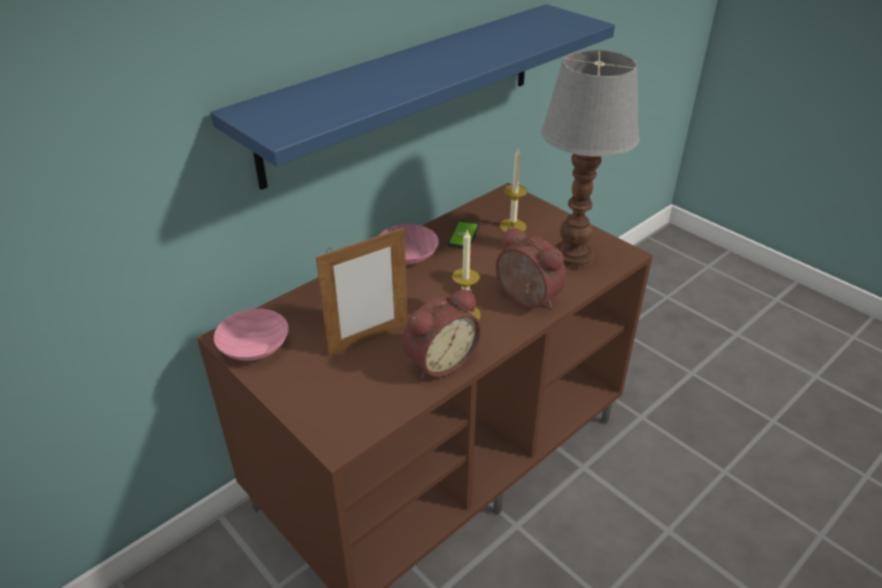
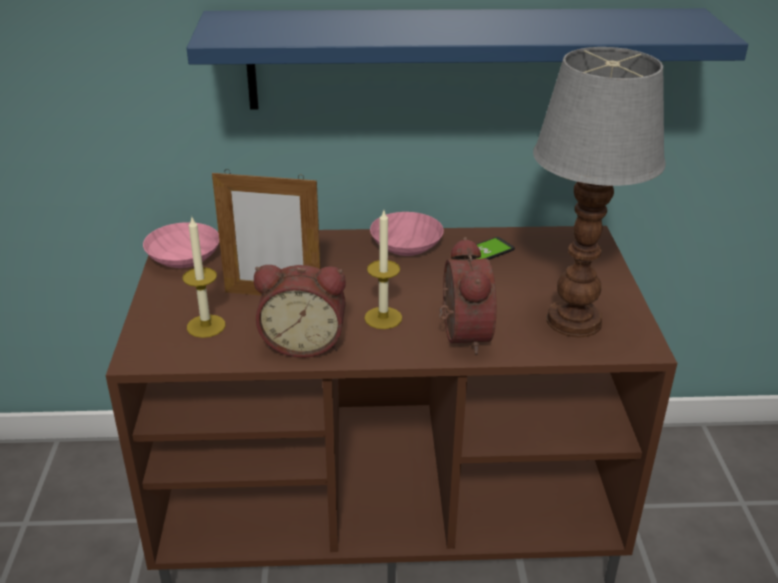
camera: 40 degrees right, 5 degrees down
candle [499,147,527,232] -> candle moved to [183,217,225,338]

